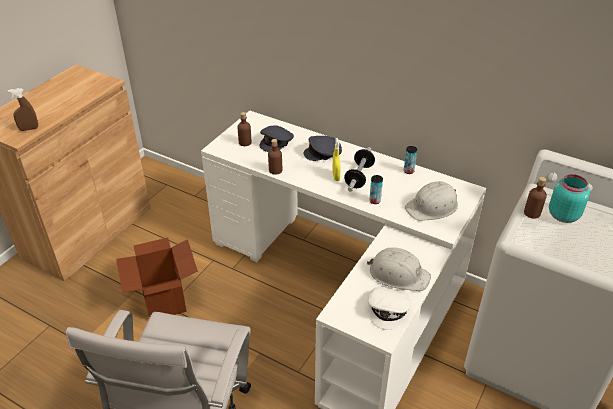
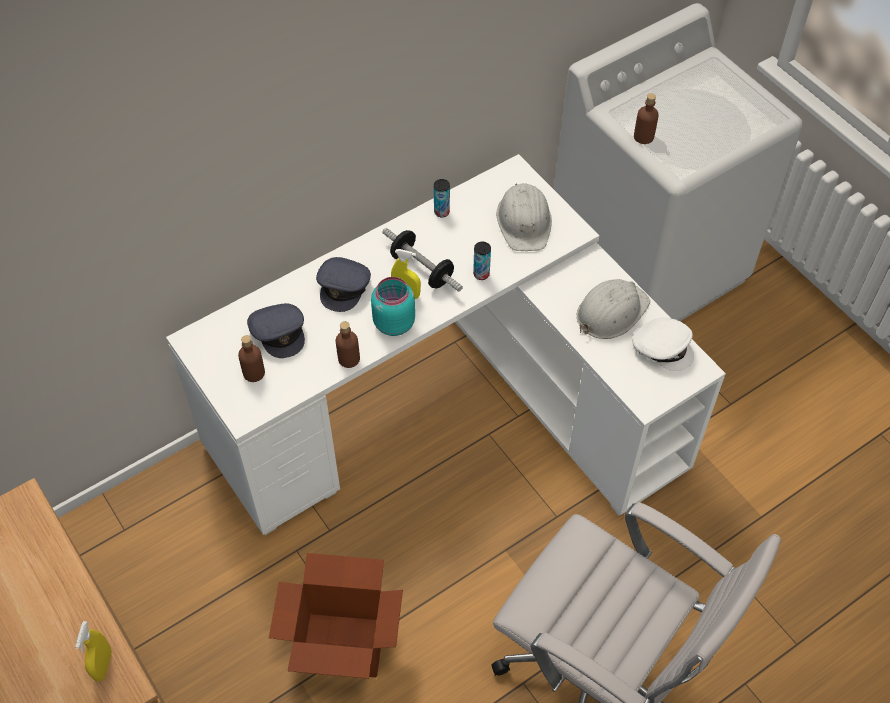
camera: 65 degrees left, 15 degrees up
brown spray bottle [8,88,38,131] -> yellow spray bottle [75,621,112,682]
turquoise jar [549,174,590,223] -> turquoise jar moved to [371,277,415,336]

